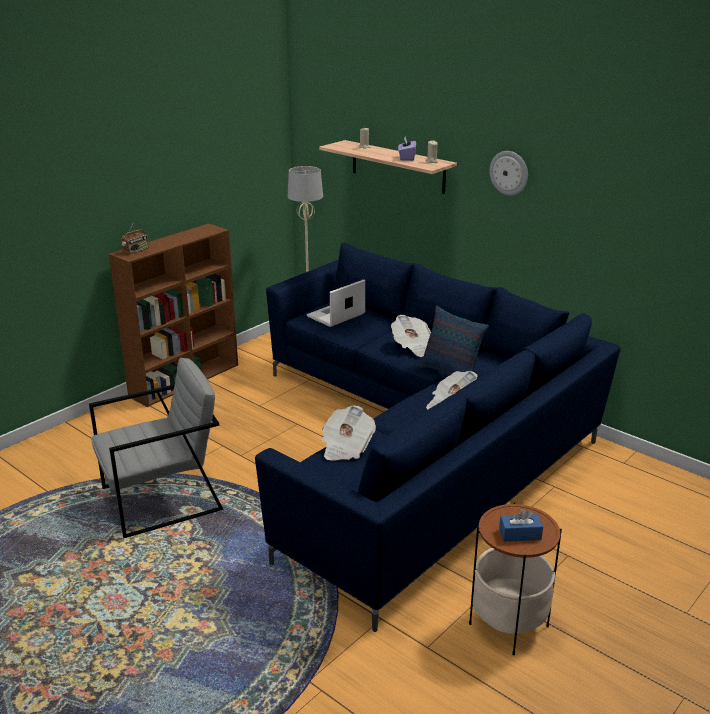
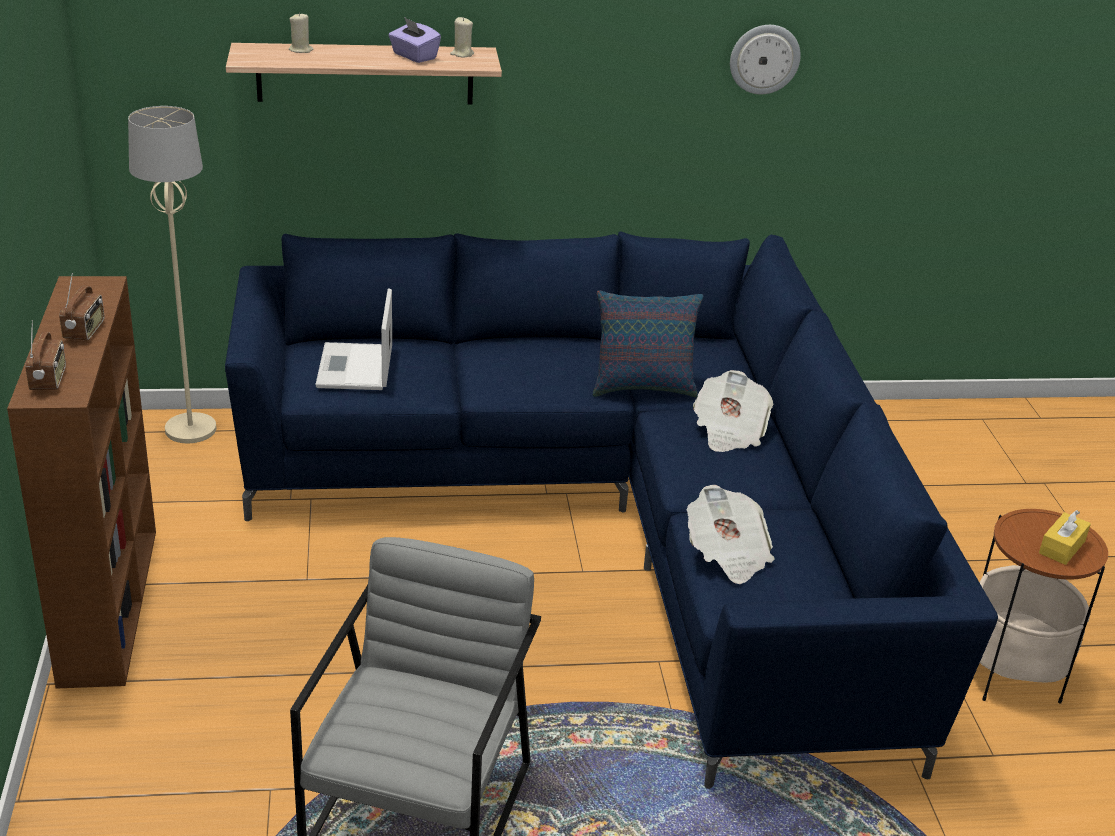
camera: 50 degrees left, 5 degrees up
newspaper [391,315,431,357] -> none
wall clock [489,151,528,196] -> wall clock moved to [730,25,801,94]
blue tissue box [499,508,543,542] -> yellow tissue box [1039,510,1091,565]
none -> radio [59,273,104,340]

